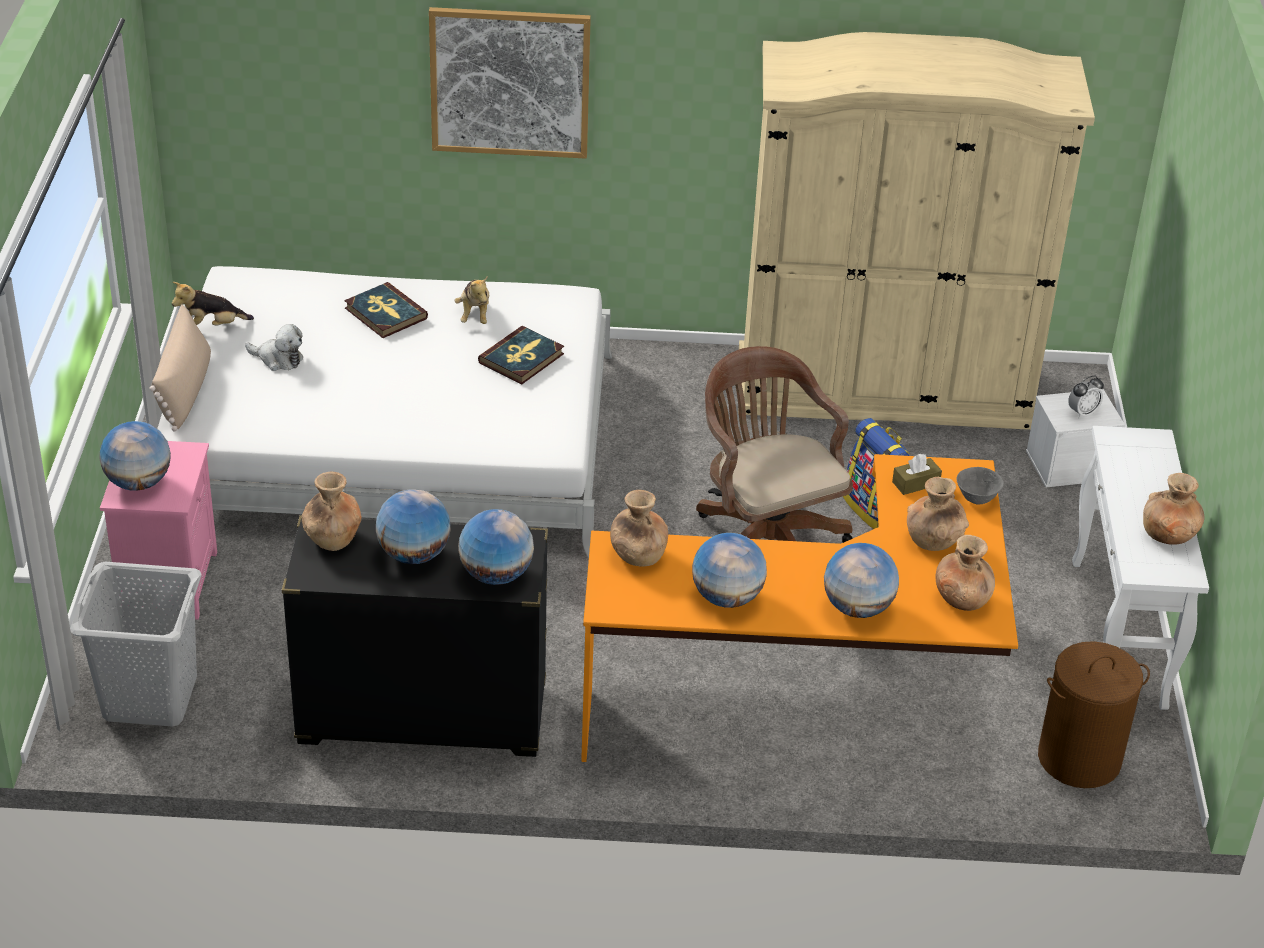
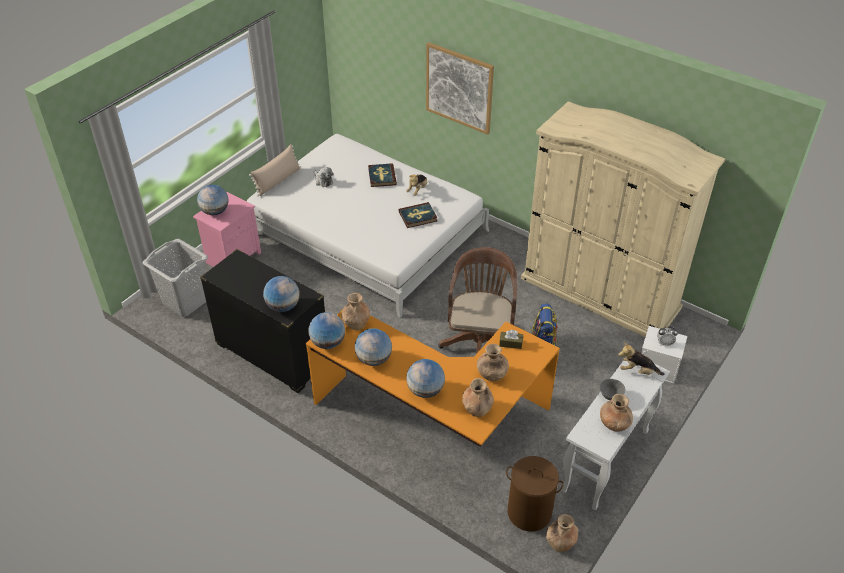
camera: 35 degrees right, 5 degrees up
plush toy [172,282,254,325] -> plush toy moved to [618,342,665,375]
brown vase [302,471,362,551] -> brown vase moved to [546,514,578,552]
globe [376,489,451,564] -> globe moved to [308,312,345,349]
grey bowl [956,467,1004,505] -> grey bowl moved to [599,379,625,400]

